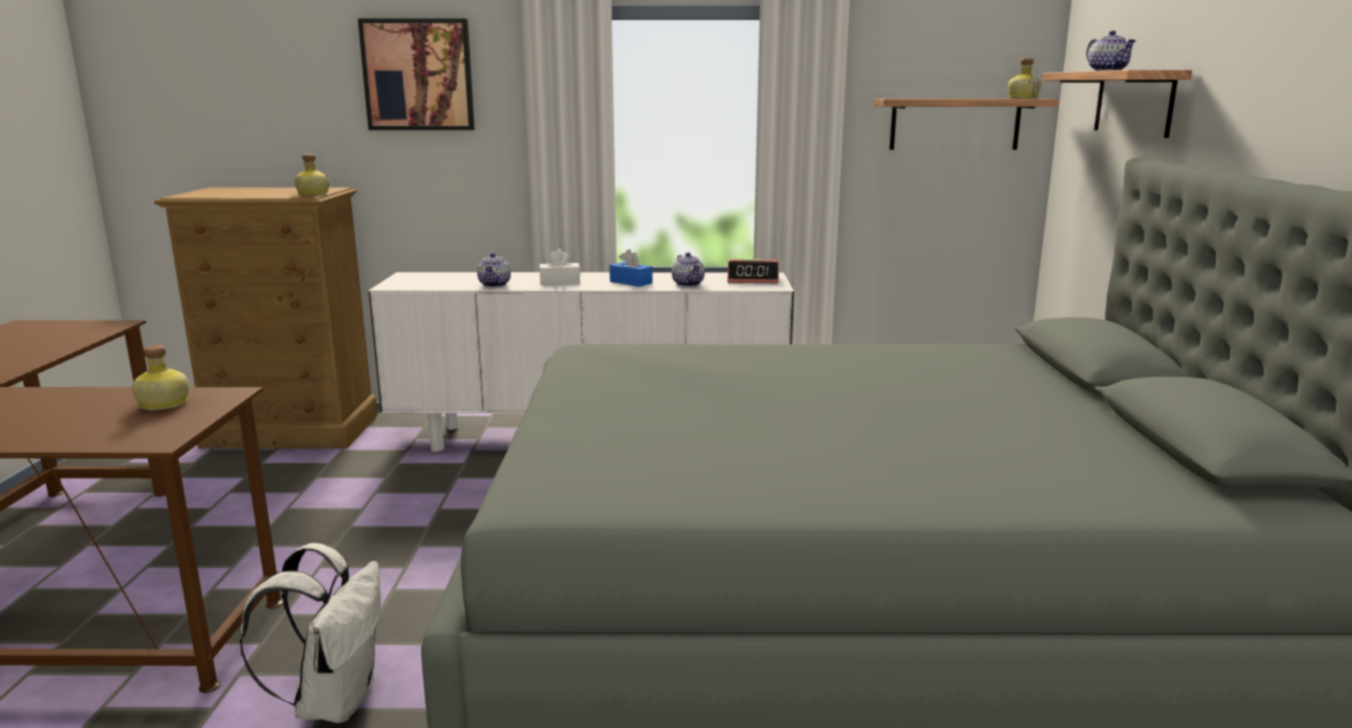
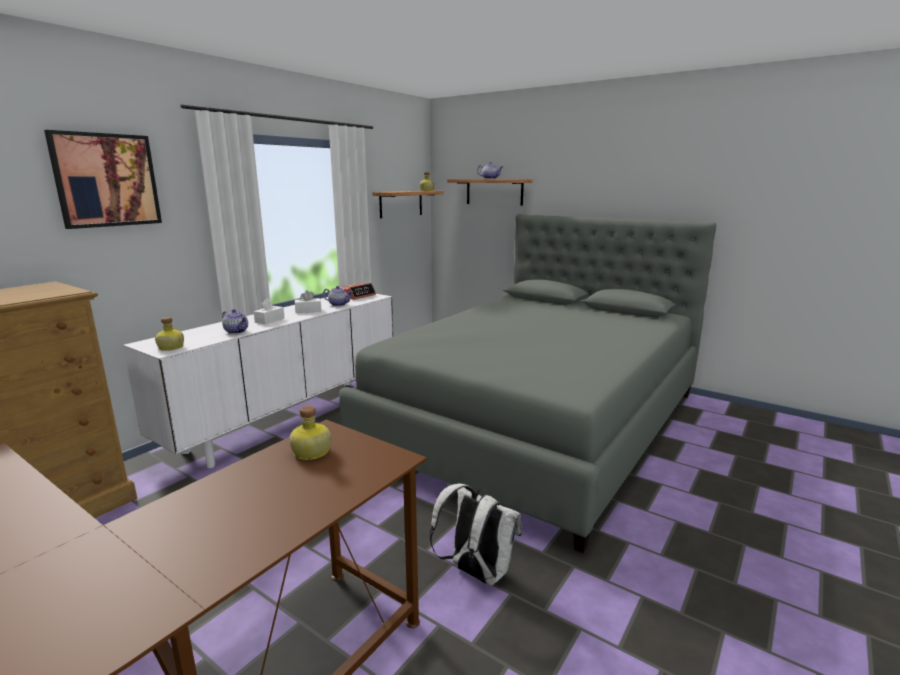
camera: 55 degrees left, 0 degrees up
bottle [294,154,329,195] -> bottle moved to [155,317,184,351]
blue tissue box [610,249,653,287] -> white tissue box [295,290,321,313]

